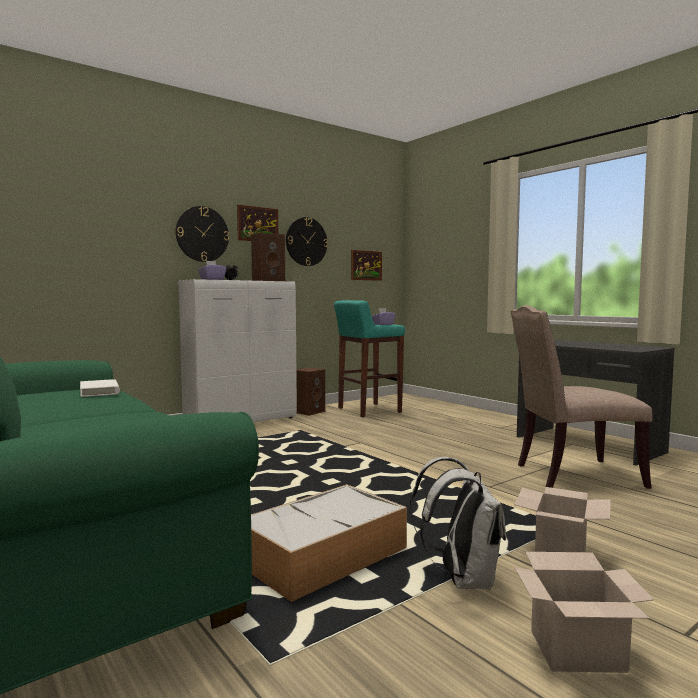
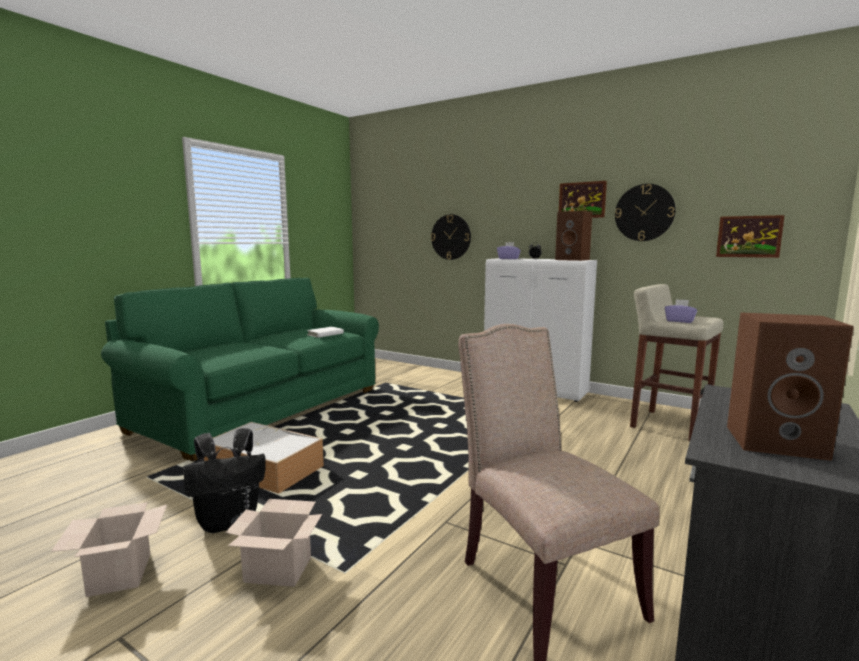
camera: 70 degrees right, 5 degrees up
wall clock [175,206,229,262] -> wall clock moved to [431,214,471,260]
brown speaker [296,367,325,416] -> brown speaker moved to [727,312,854,461]
turquoise stool [334,300,405,417] -> beige stool [630,284,724,441]
white backpack [410,457,506,590] -> black backpack [183,428,265,533]

